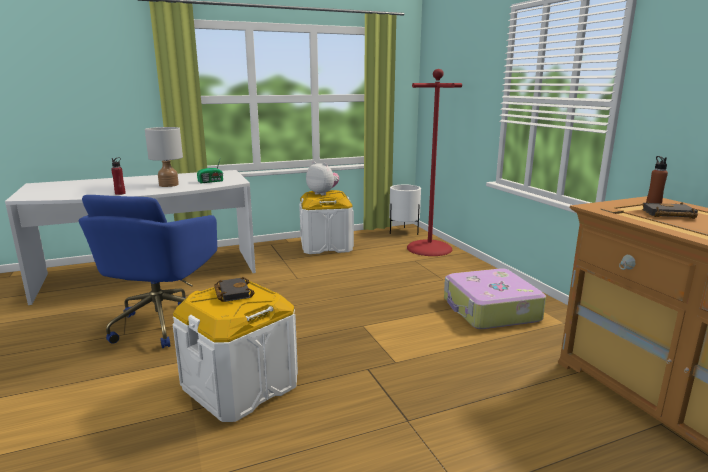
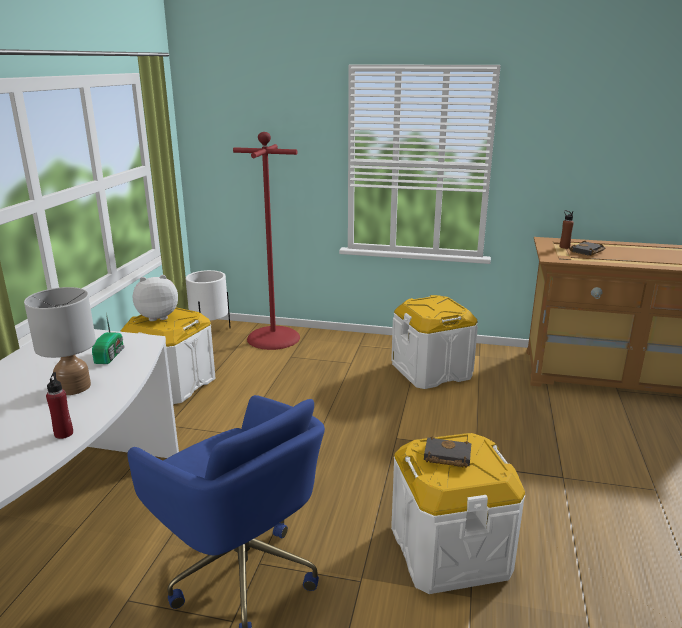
camera: 55 degrees left, 5 degrees up
suitcase [444,268,546,329] -> white storage box [391,295,478,389]

